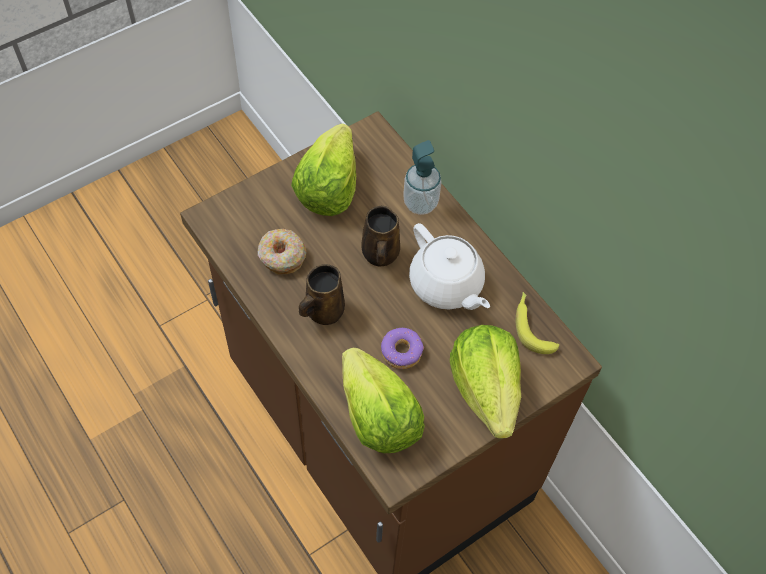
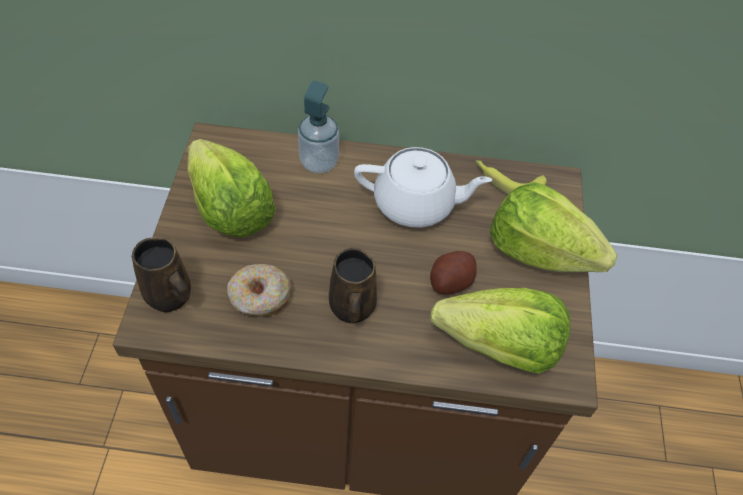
camera: 50 degrees left, 5 degrees down
brown mug [361,206,400,266] -> brown mug moved to [132,238,191,312]
donut [381,328,424,369] -> potato [430,251,477,295]

